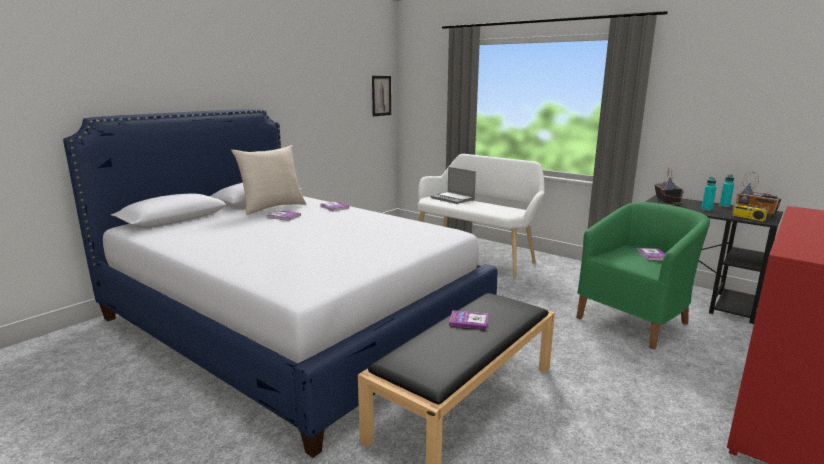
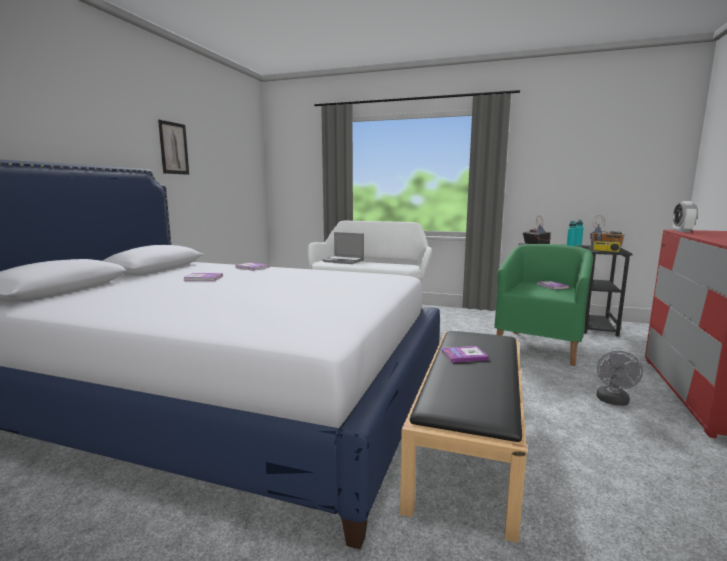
camera: 20 degrees left, 5 degrees down
beige pillow [231,145,306,215] -> none
picture [372,76,391,116] -> picture moved to [158,119,189,175]
none -> grey fan [596,351,643,406]
none -> alarm clock [673,201,698,232]

